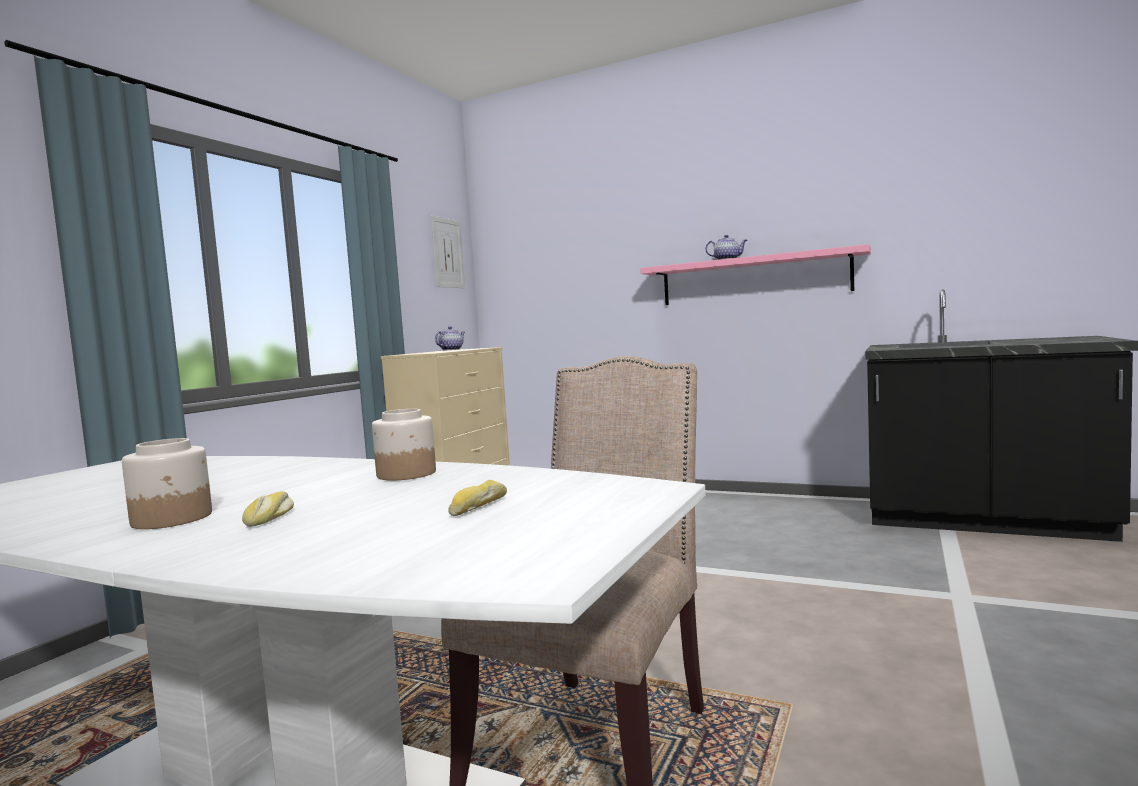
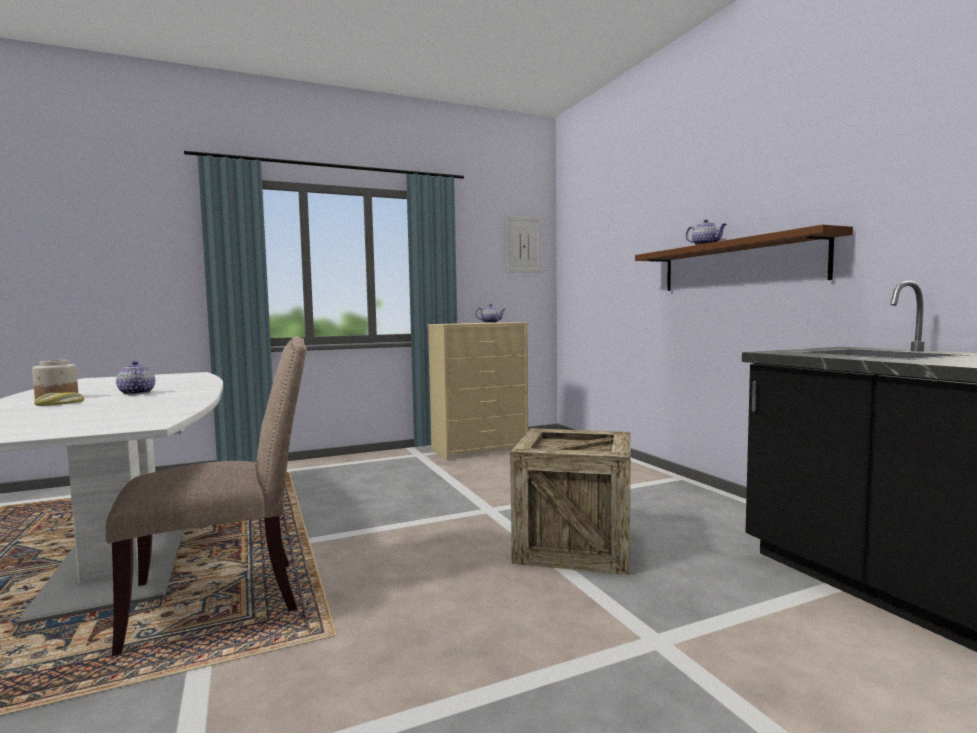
camera: 40 degrees right, 0 degrees up
jar [372,409,436,480] -> none
bread [448,480,507,516] -> none
pink shelf [640,244,871,305] -> brown shelf [635,224,853,291]
none -> teapot [116,361,155,395]
none -> crate [510,428,631,575]

